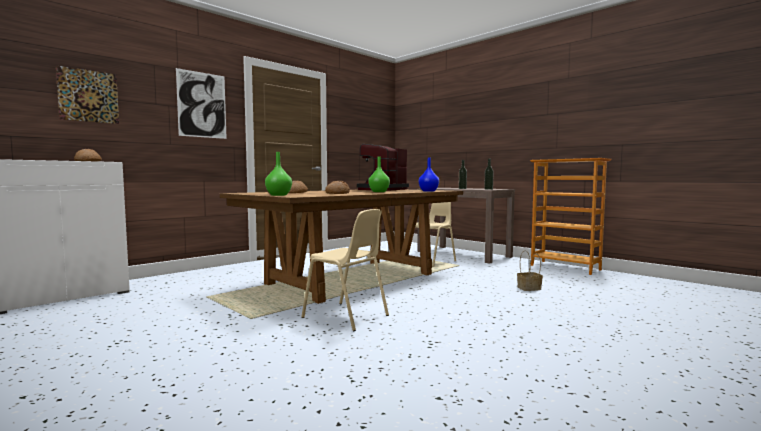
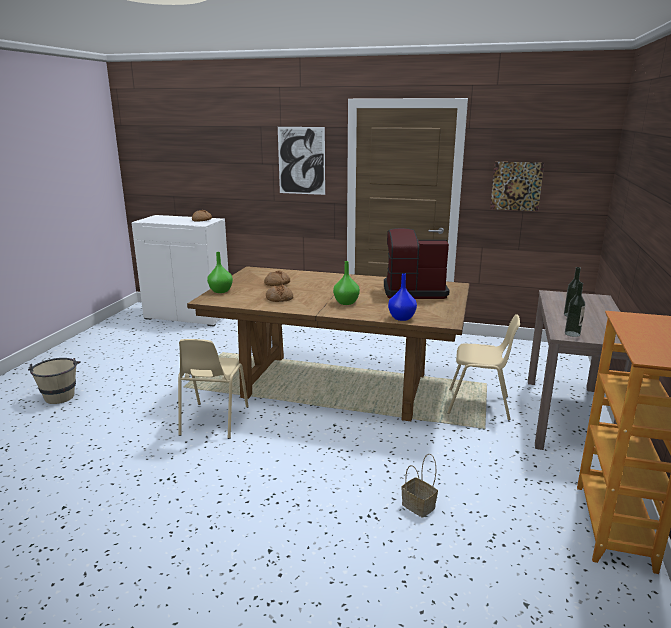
camera: 60 degrees right, 15 degrees up
picture [56,66,119,124] -> picture moved to [490,162,544,211]
none -> beige bucket [28,358,81,404]

